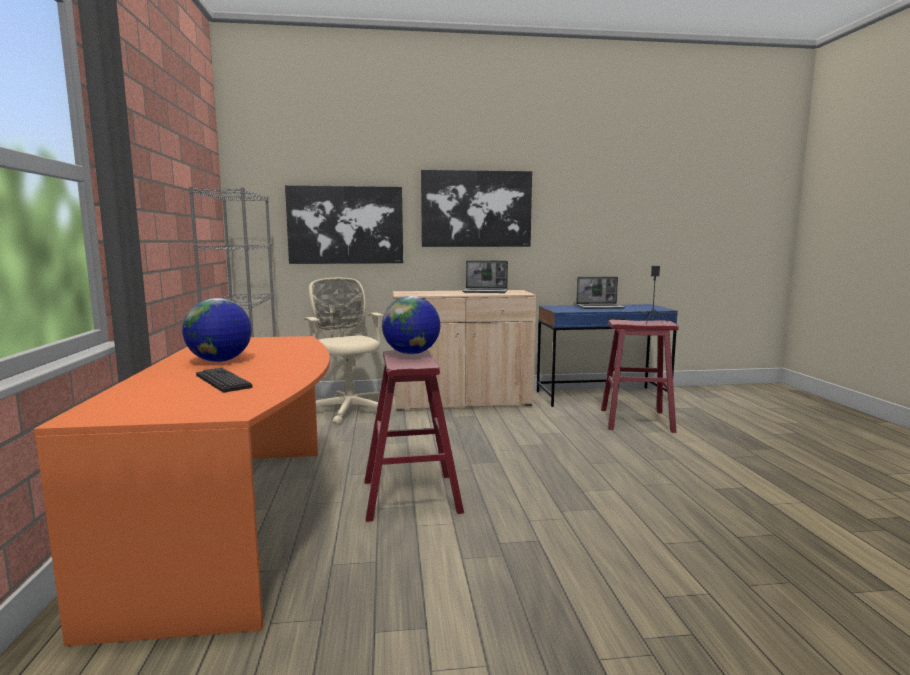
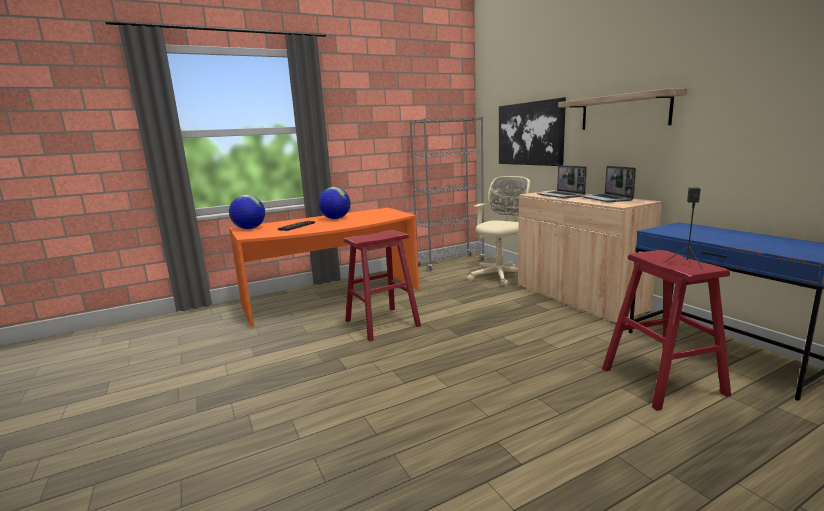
camera: 70 degrees right, 5 degrees up
globe [382,296,440,354] -> globe moved to [229,195,265,229]
picture [421,170,532,247] -> shelf [558,88,687,130]
laptop [576,277,626,309] -> laptop moved to [537,165,587,198]

